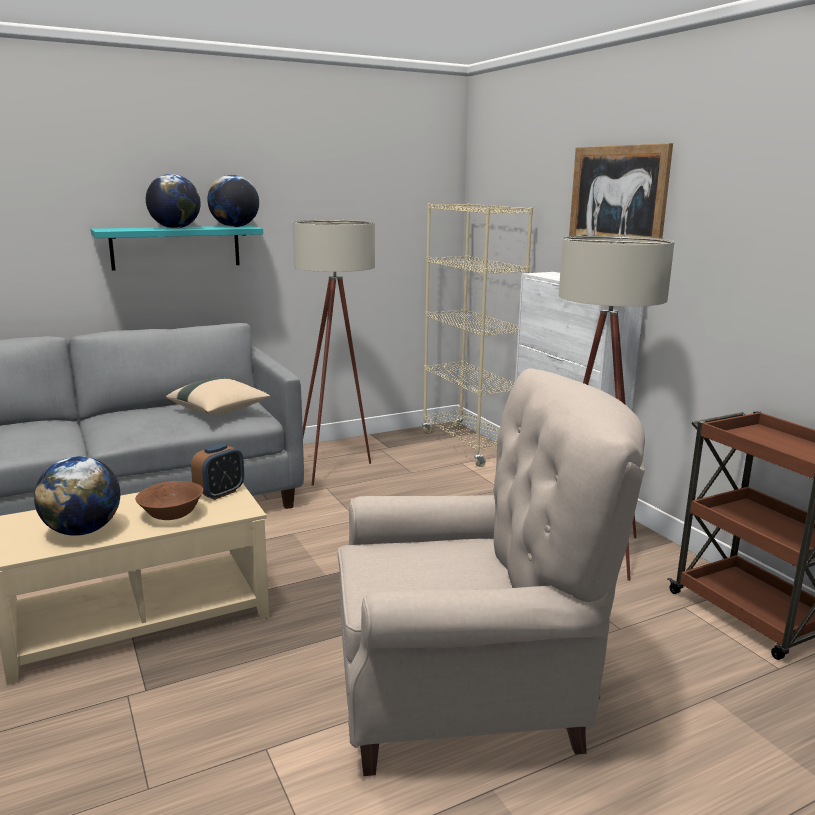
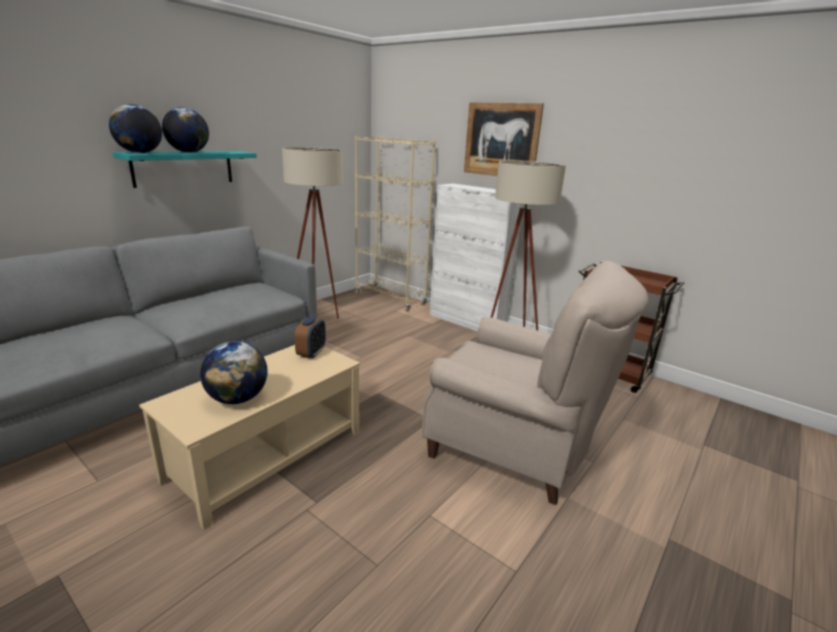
camera: 25 degrees left, 5 degrees up
brown bowl [135,481,203,520] -> none
beige pillow [166,378,270,415] -> none
globe [207,175,259,227] -> globe moved to [109,104,162,153]
beige armchair [338,368,645,776] -> beige armchair turned 60 degrees clockwise [422,261,648,505]

